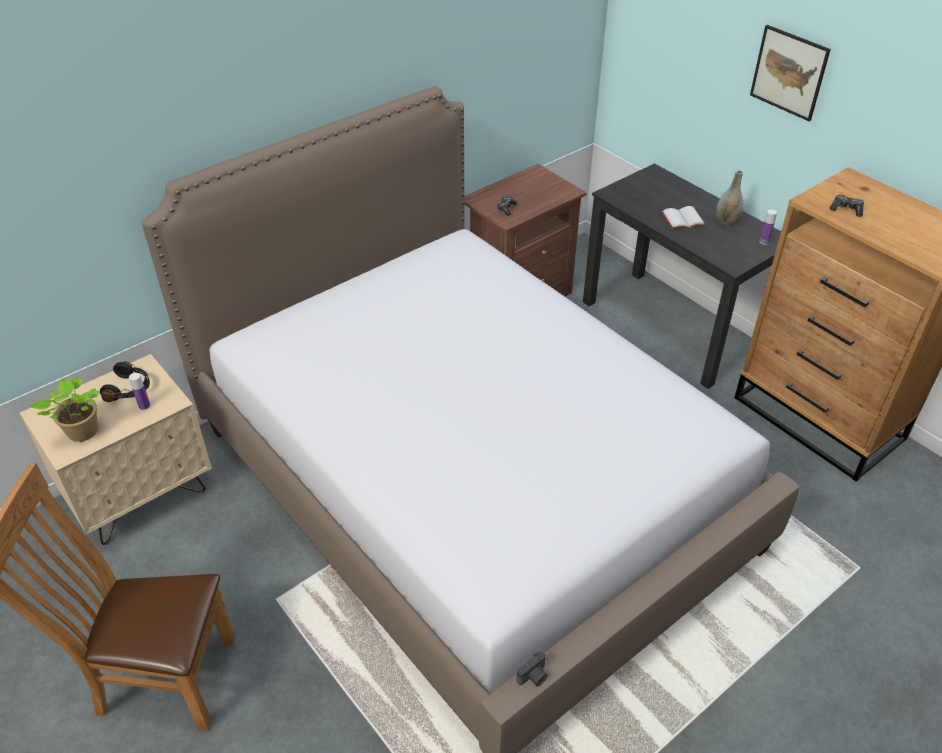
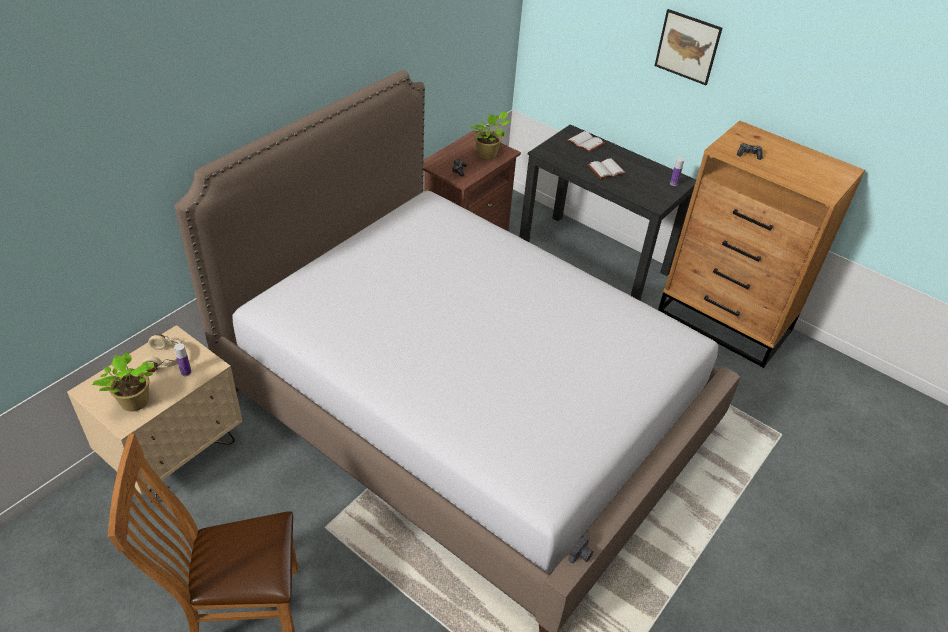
camera: 15 degrees left, 0 degrees up
black headphones [100,361,150,402] -> beige headphones [143,334,183,373]
grey vase [716,170,744,226] -> none
none -> potted plant [470,111,511,160]
none -> white book [567,131,605,152]

